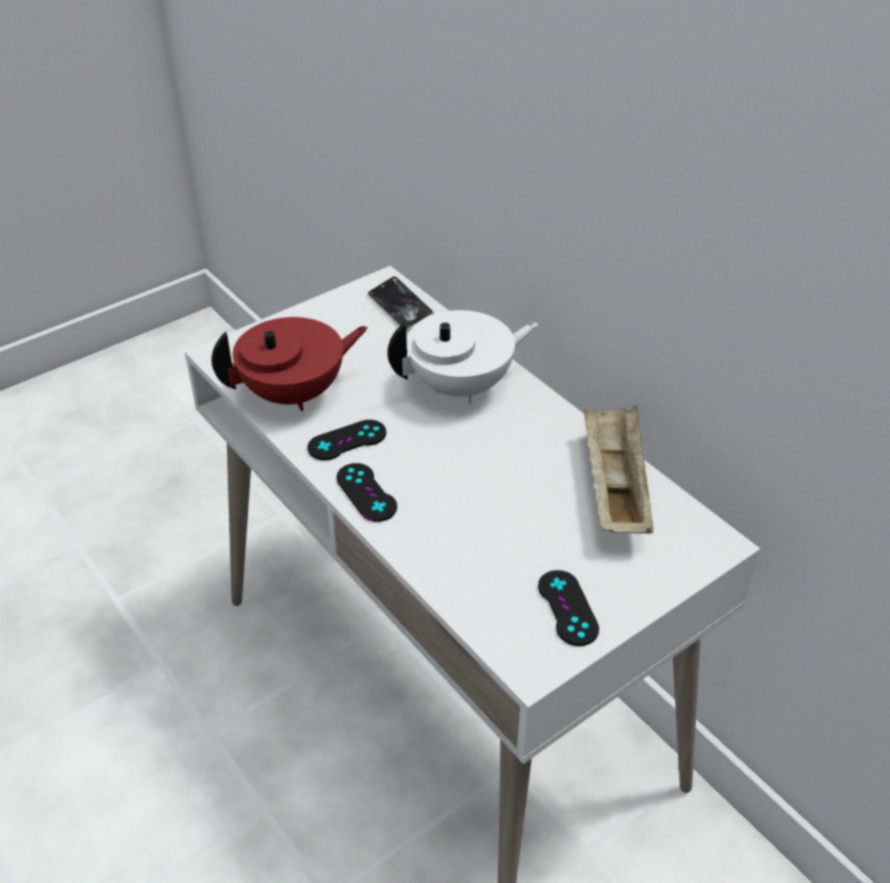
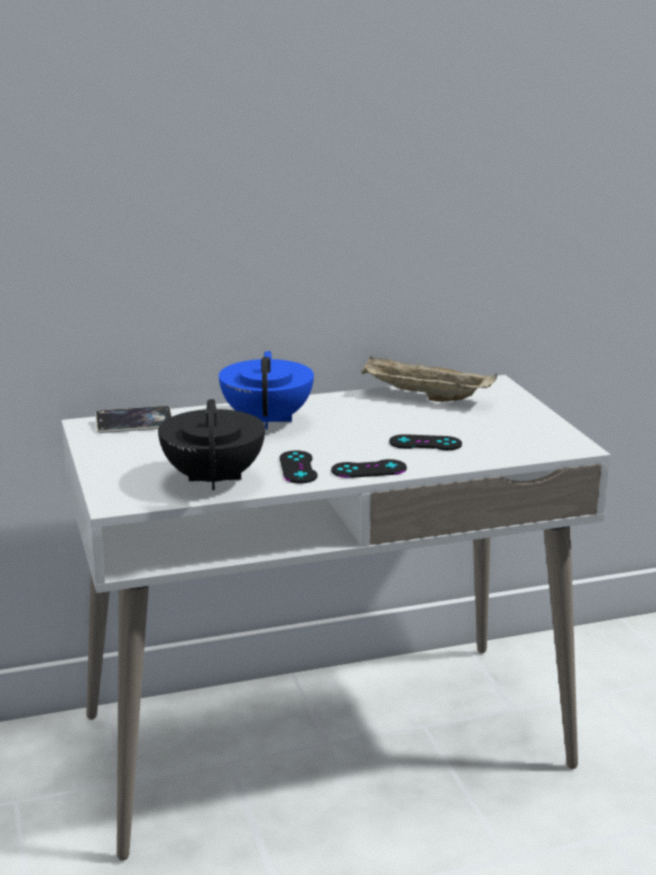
camera: 70 degrees left, 20 degrees down
red teapot [211,317,368,411] -> black teapot [158,399,265,490]
white teapot [387,310,538,404] -> blue teapot [219,351,314,429]
black game controller [538,570,599,646] -> black game controller moved to [389,434,462,450]

